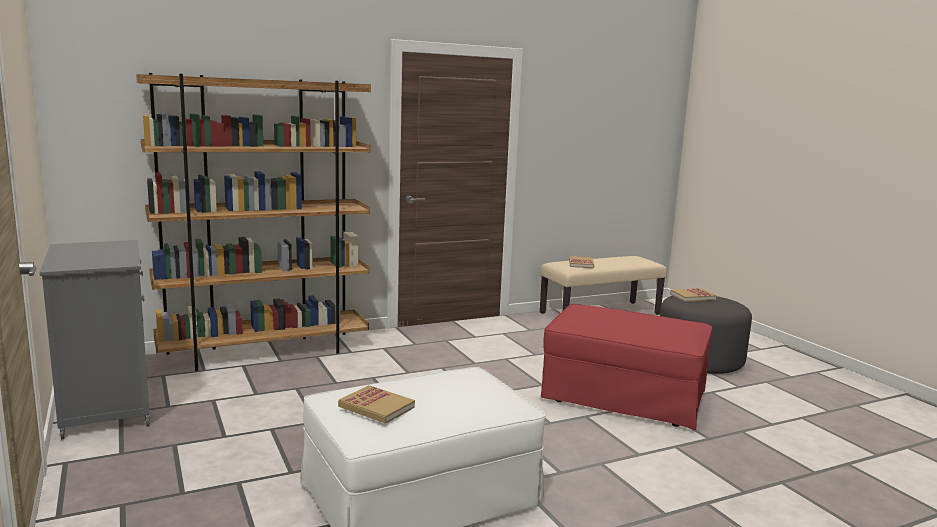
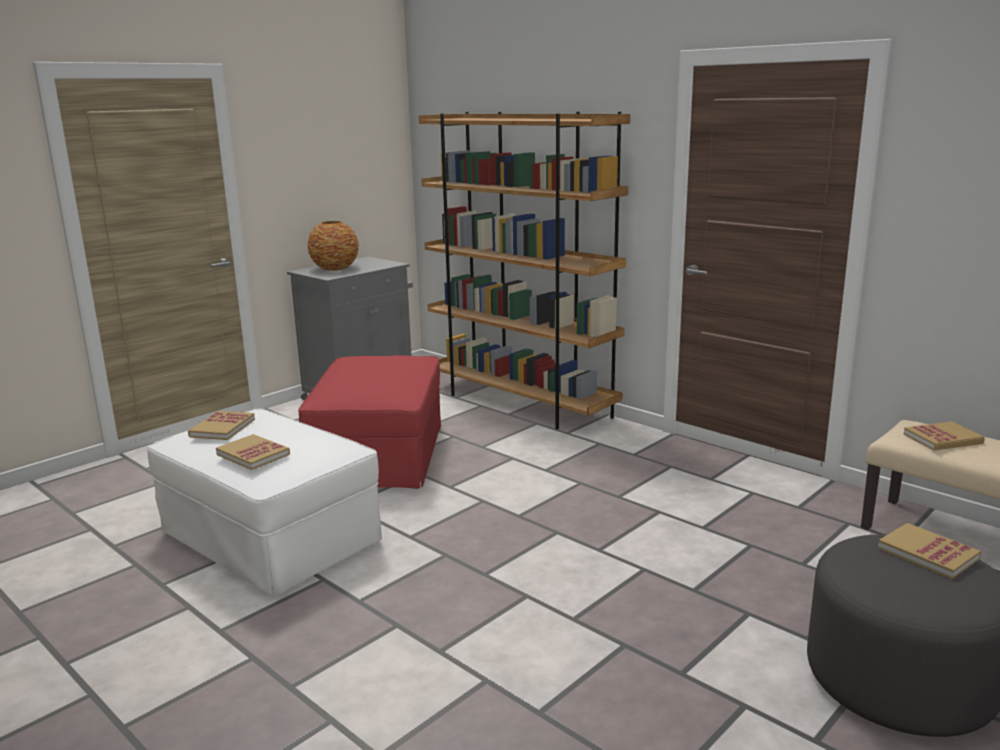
camera: 70 degrees right, 5 degrees up
red ottoman [541,304,713,430] -> red ottoman moved to [298,355,441,489]
none -> book [216,434,290,470]
none -> vase [307,221,359,271]

